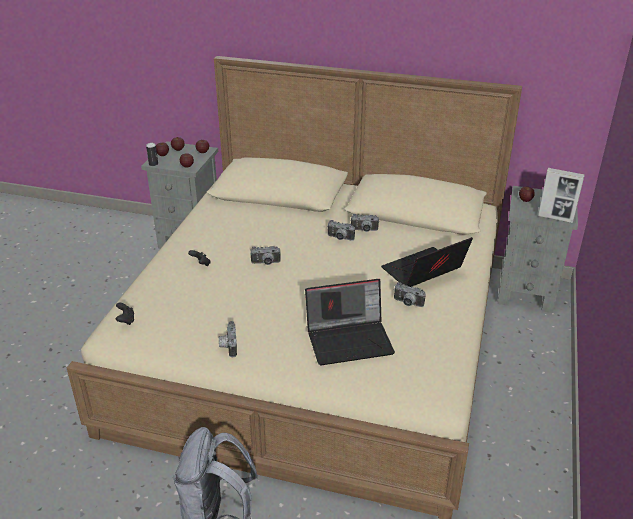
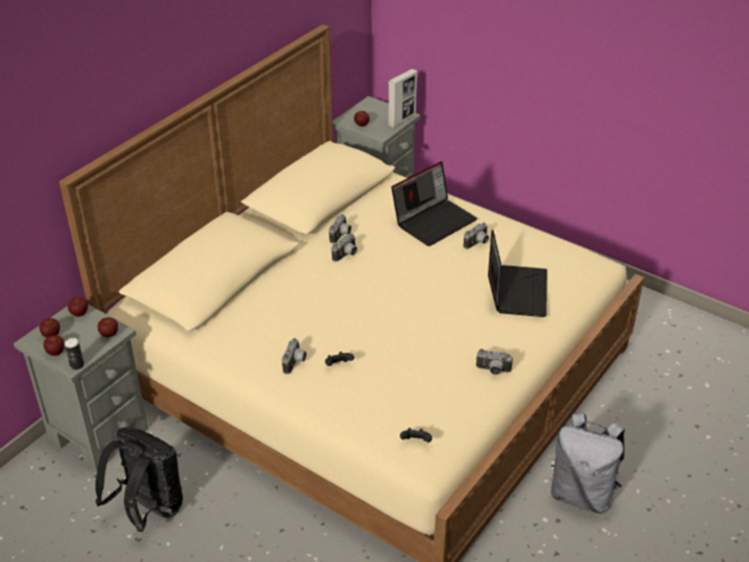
camera: 70 degrees left, 5 degrees up
camera [250,246,281,265] -> camera moved to [282,338,306,374]
laptop [381,237,473,287] -> laptop turned 120 degrees counterclockwise [391,161,477,246]
none -> black backpack [95,427,183,532]

